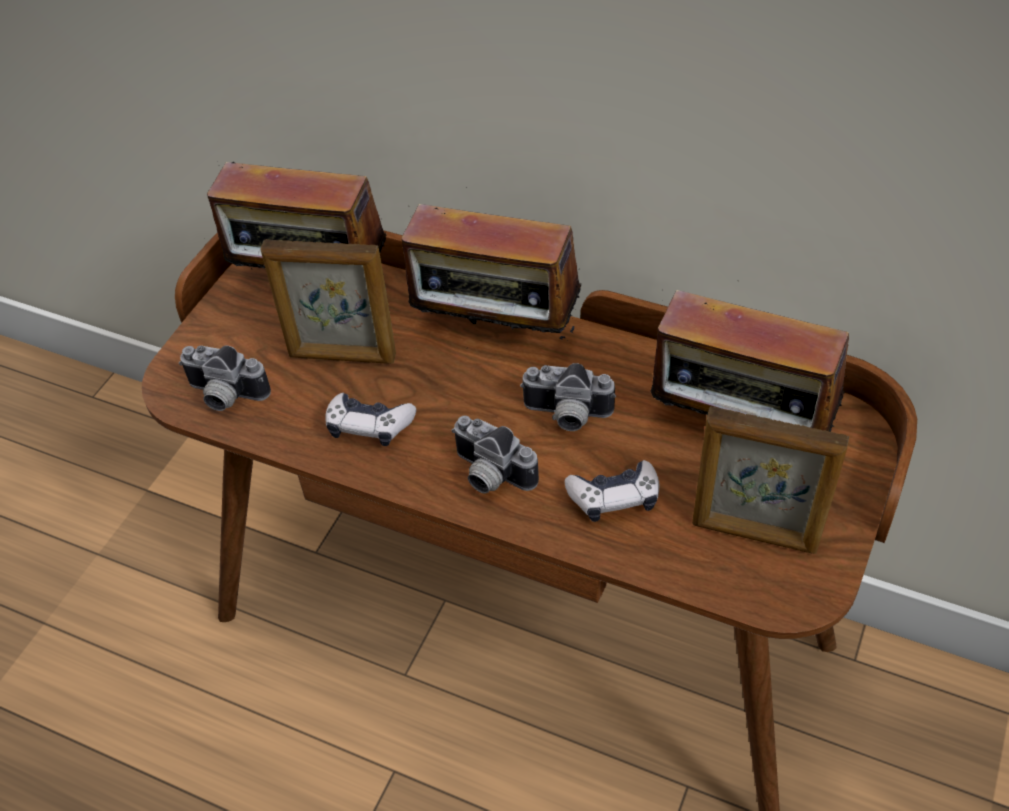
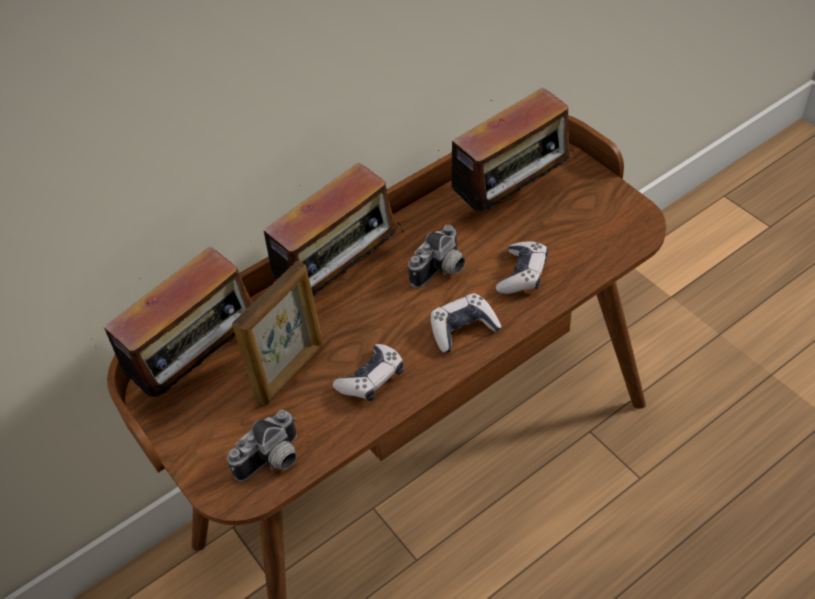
camera: 60 degrees left, 0 degrees up
camera [451,416,539,494] -> game controller [430,293,501,352]
picture frame [692,406,849,554] -> none

